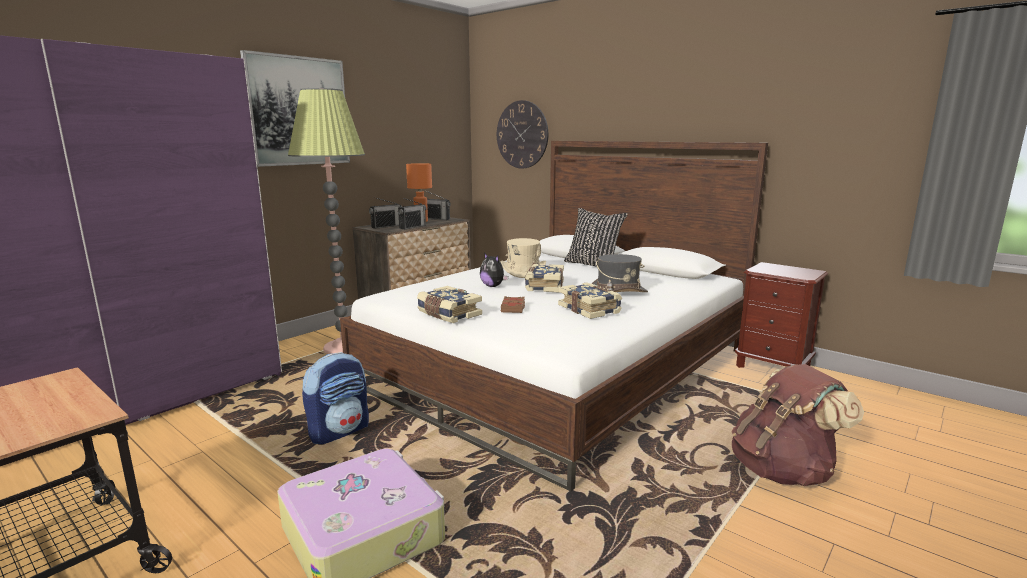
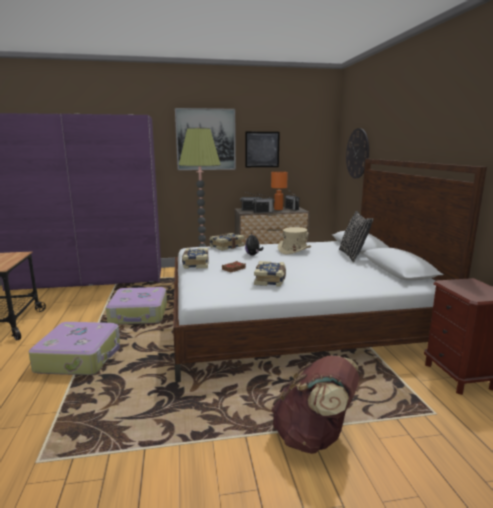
camera: 40 degrees right, 0 degrees up
backpack [302,352,369,444] -> suitcase [106,287,167,325]
book [525,264,564,293] -> book moved to [210,233,244,251]
grey hat [592,254,648,292] -> none
none -> picture [245,132,280,167]

